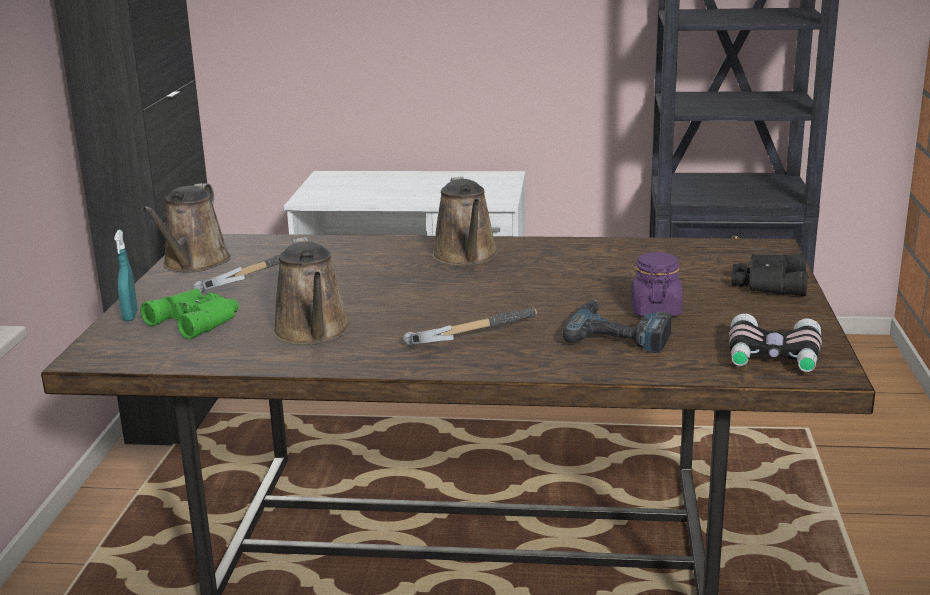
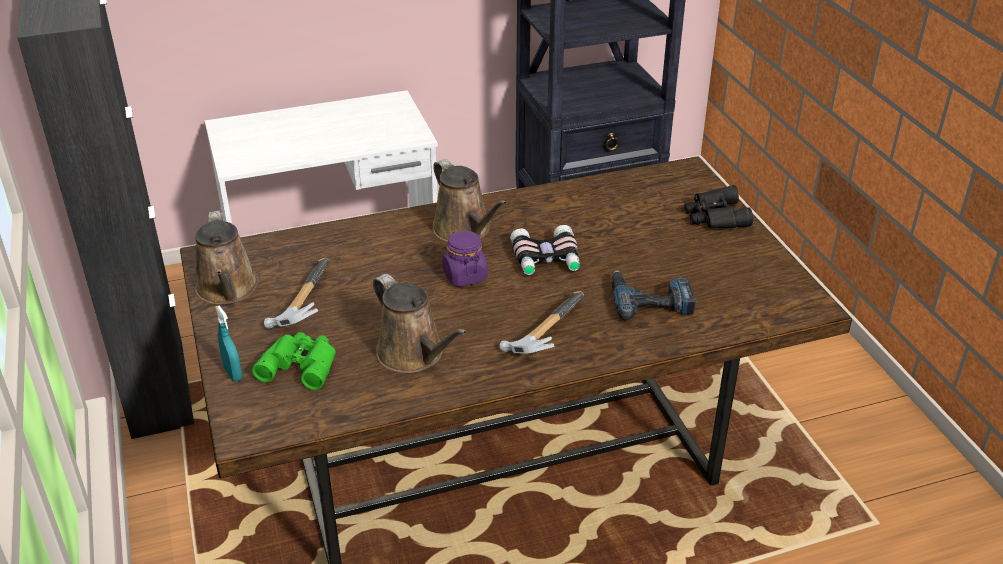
camera: 25 degrees left, 15 degrees up
purple jar [631,252,682,316] -> purple jar moved to [442,230,488,287]
binoculars [729,313,822,372] -> binoculars moved to [510,225,580,275]

